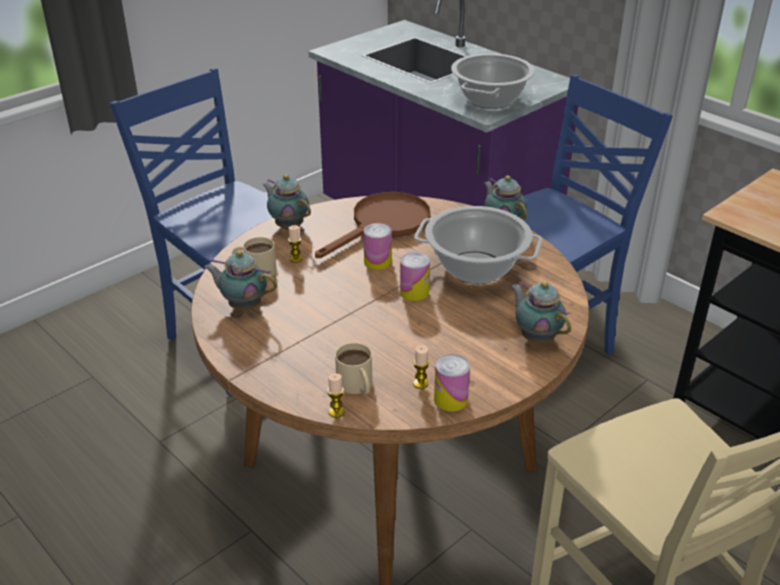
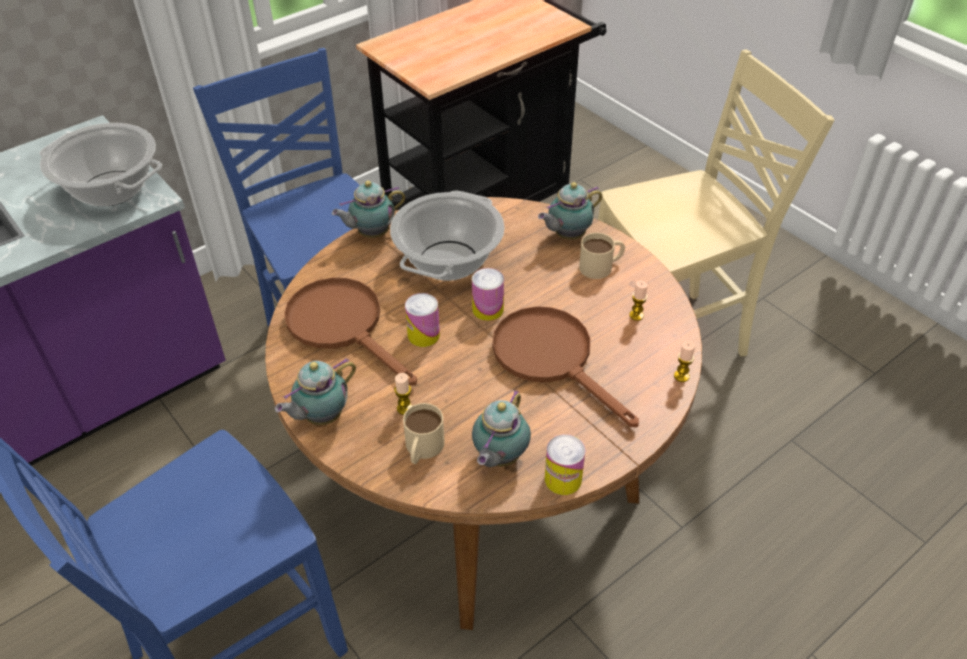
camera: 85 degrees left, 10 degrees up
beige mug [335,343,372,395] -> beige mug moved to [579,233,625,279]
can [434,354,470,412] -> can moved to [545,434,586,495]
none -> brown frying pan [492,306,639,427]

